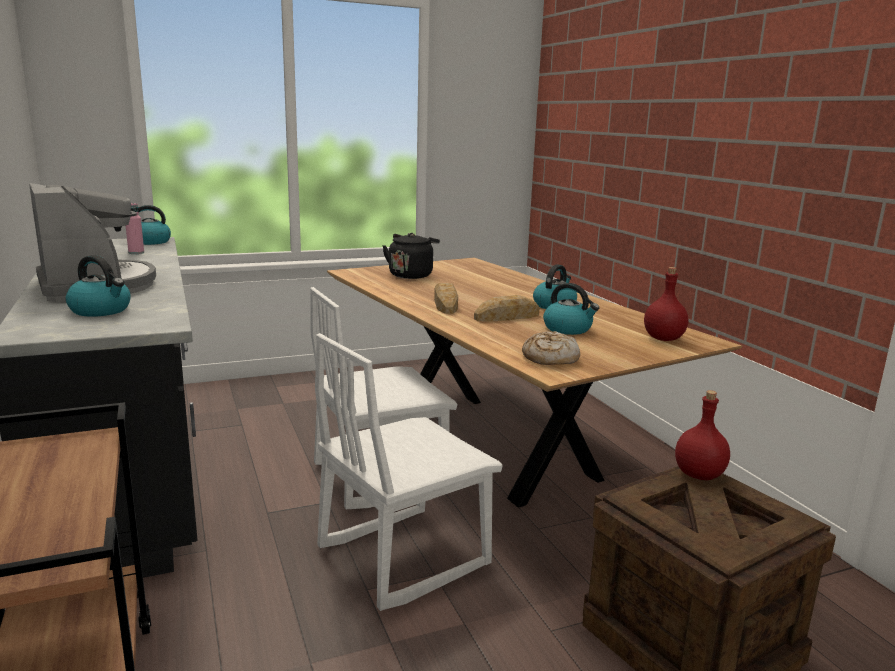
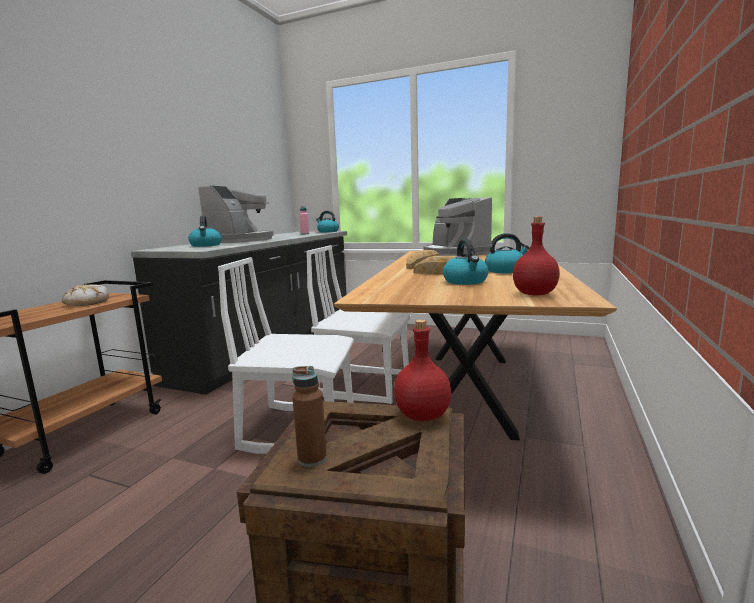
camera: 45 degrees right, 5 degrees down
black kettle [382,233,440,279] -> coffee machine [423,197,492,256]
bread [522,331,580,365] -> bread moved to [62,284,109,306]
none -> brown bottle [292,366,327,467]

